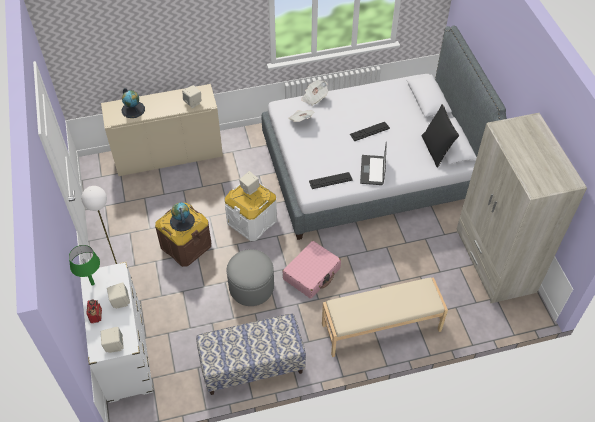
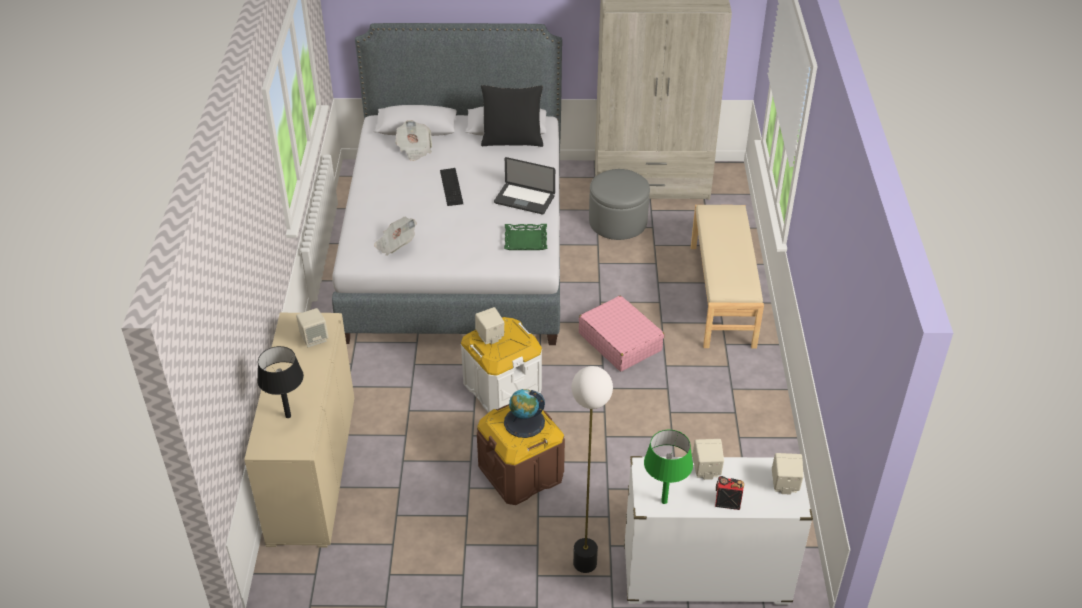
camera: 75 degrees left, 10 degrees down
globe [122,88,145,118] -> black table lamp [257,346,304,418]
bench [196,314,306,395] -> none
grey ottoman [227,249,274,306] -> grey ottoman moved to [589,169,650,240]
newspaper [301,80,328,106] -> newspaper moved to [395,120,432,161]
keyboard [309,172,353,189] -> green tray [504,224,547,250]

